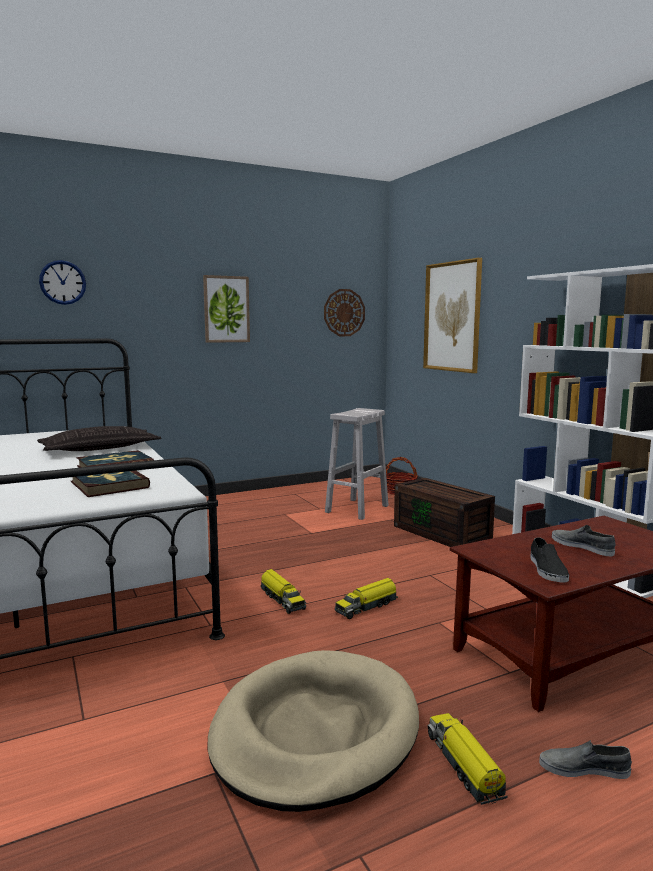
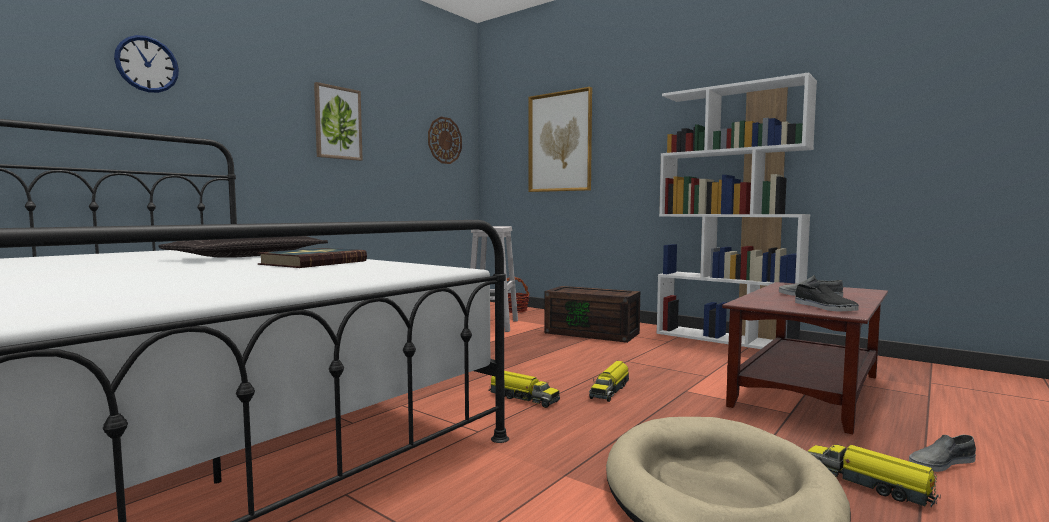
camera: 25 degrees left, 5 degrees down
book [71,471,150,497] -> none

